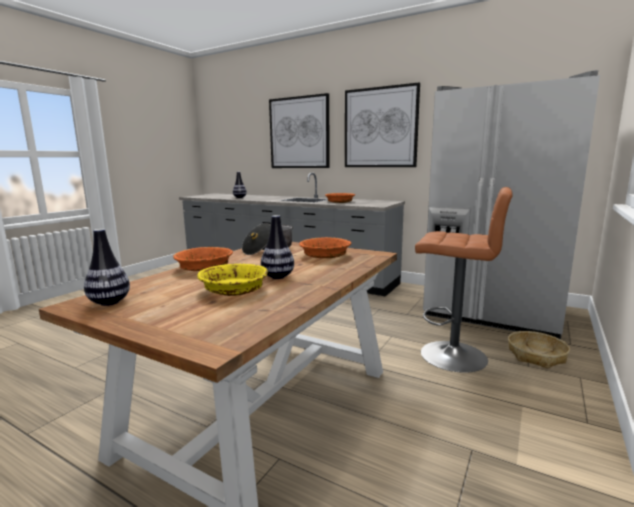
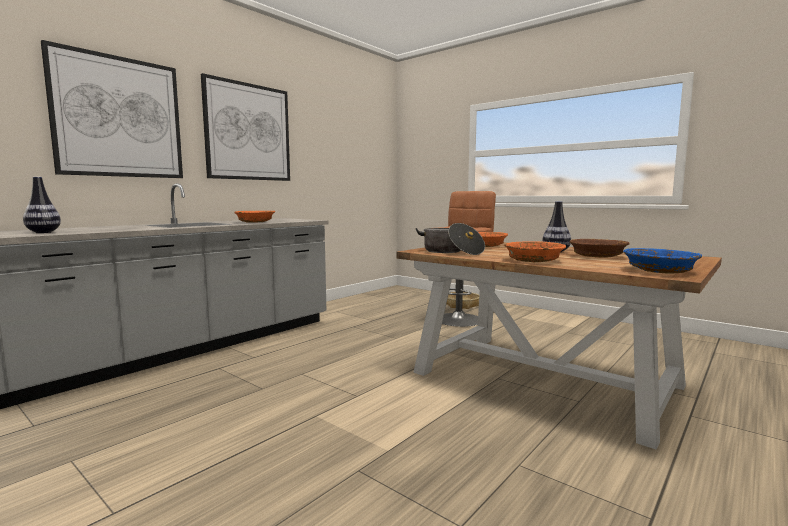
camera: 80 degrees left, 5 degrees down
vase [84,229,130,306] -> blue bowl [623,248,702,274]
yellow bowl [197,264,268,296] -> brown bowl [570,239,630,257]
white fridge [423,70,600,339] -> none

